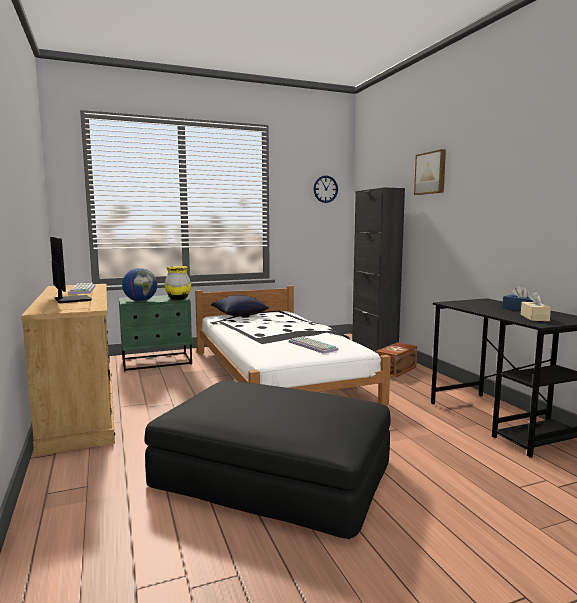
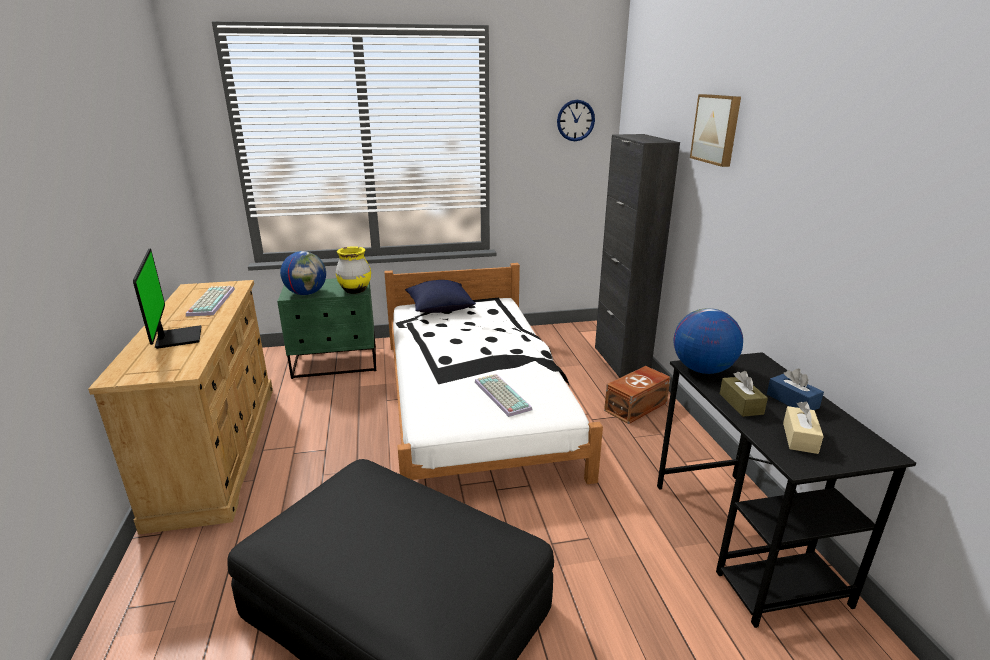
camera: 10 degrees right, 15 degrees up
none -> globe [673,308,743,374]
none -> brown tissue box [720,371,768,417]

